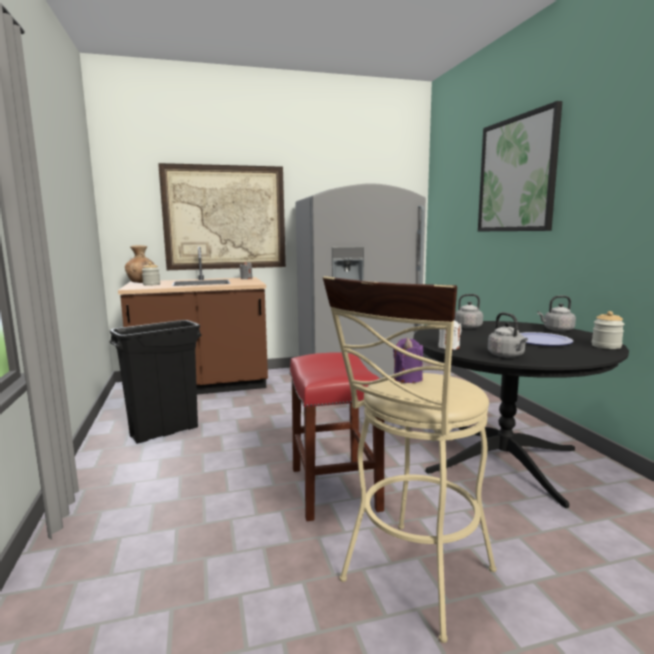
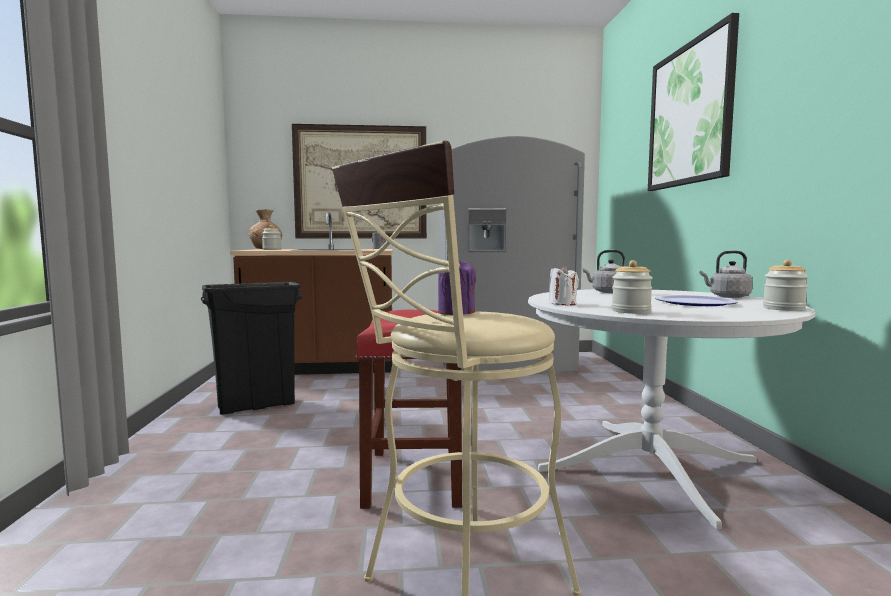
camera: 10 degrees right, 5 degrees down
black dining table [413,321,629,508] -> white dining table [528,289,815,529]
grey kettle [488,312,528,358] -> jar [611,260,653,314]

